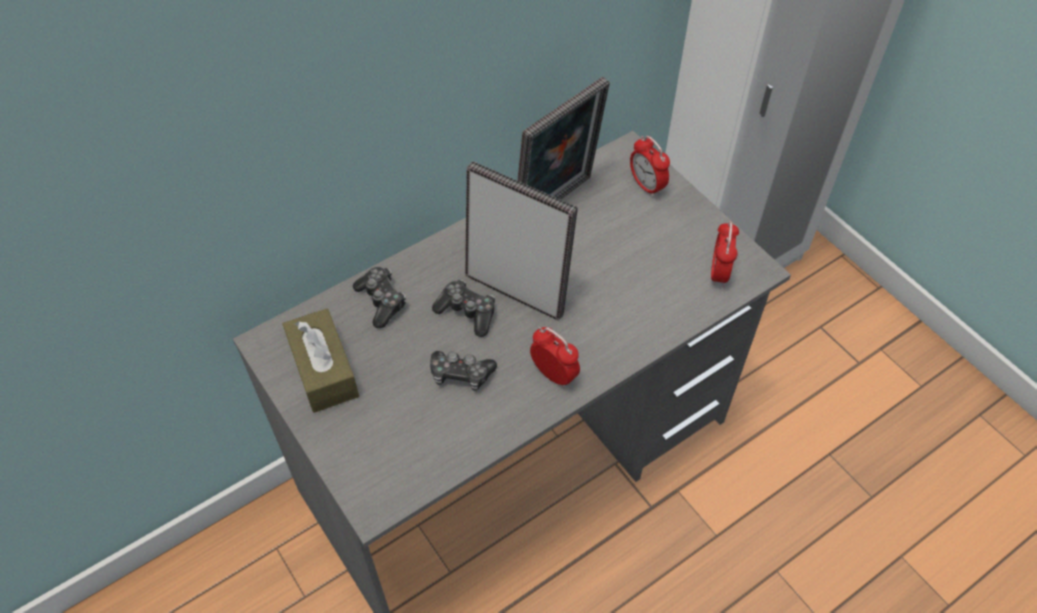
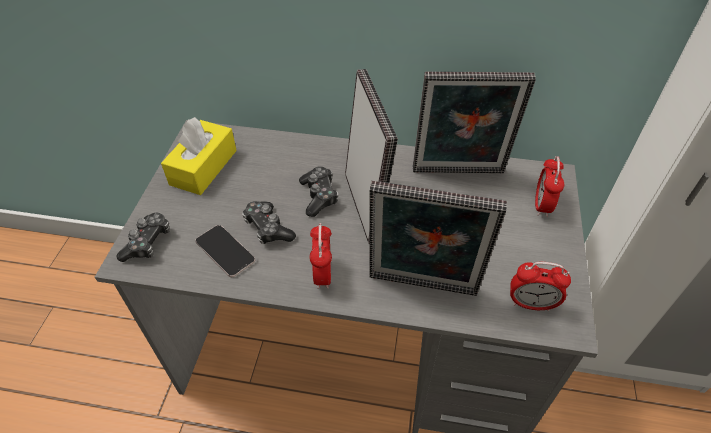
camera: 45 degrees right, 5 degrees down
brown tissue box [282,309,359,413] -> yellow tissue box [161,117,237,195]
game controller [353,267,406,328] -> game controller moved to [116,213,170,262]
alarm clock [711,221,739,286] -> alarm clock turned 135 degrees counterclockwise [510,262,571,311]
none -> phone [195,225,255,277]
none -> picture frame [369,181,507,296]

